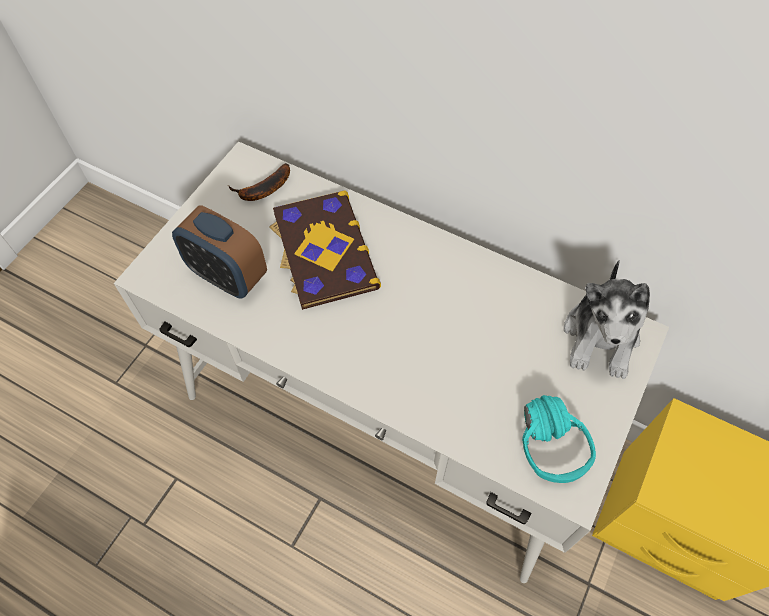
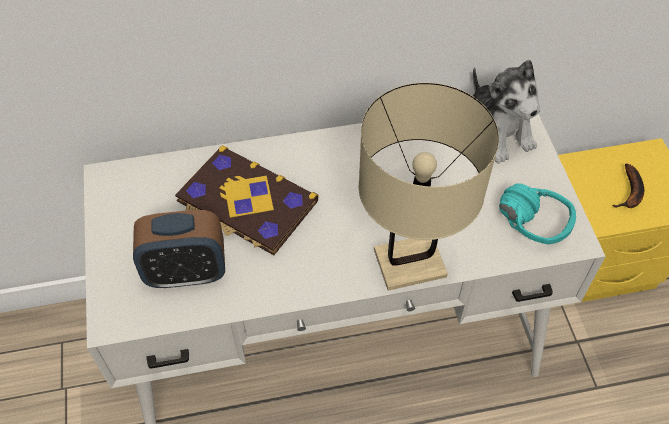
camera: 40 degrees left, 5 degrees down
banana [228,163,290,201] -> banana moved to [612,164,644,208]
none -> beige table lamp [359,83,499,291]

